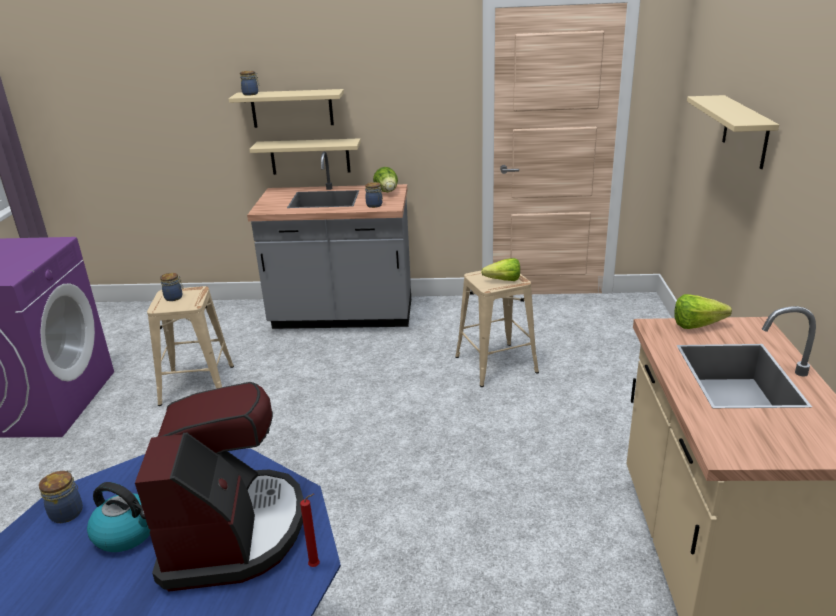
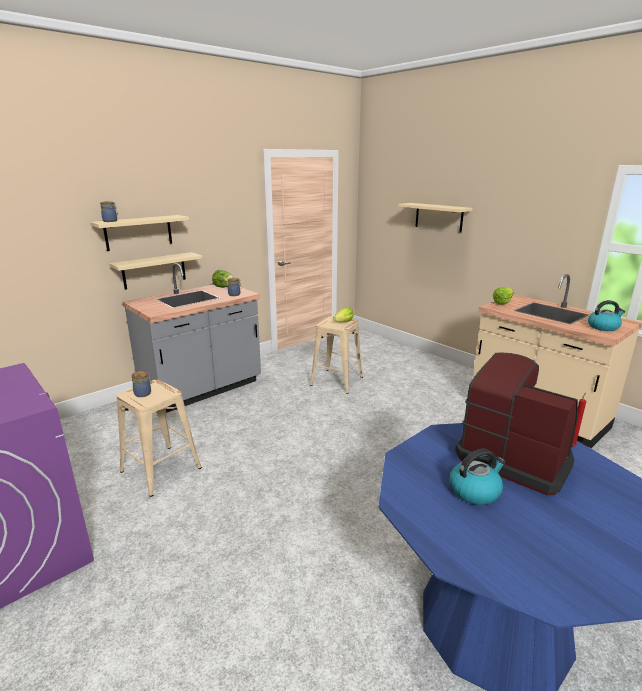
camera: 45 degrees left, 5 degrees down
jar [39,470,83,523] -> none
none -> kettle [588,300,625,331]

